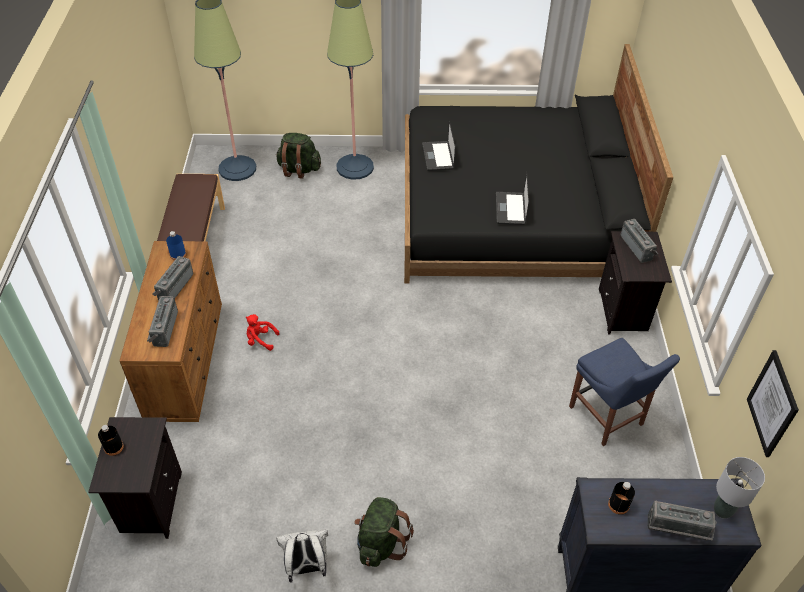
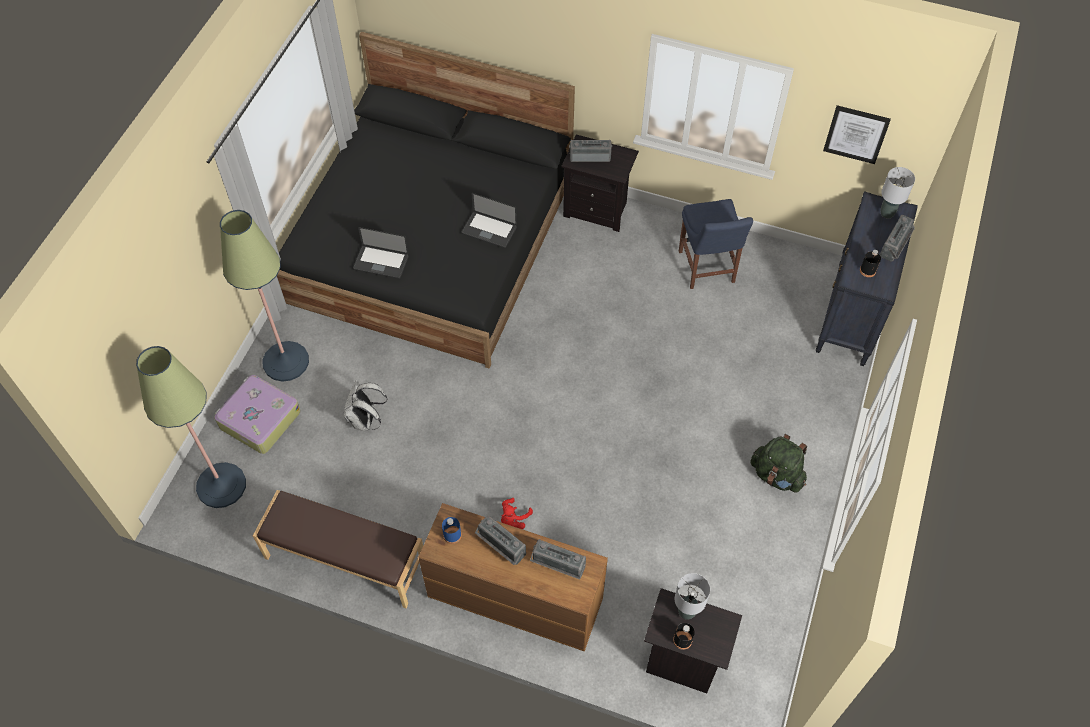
camera: 70 degrees left, 10 degrees up
green backpack [276,133,321,179] -> suitcase [214,375,301,454]
white backpack [276,530,328,583] -> white backpack moved to [344,380,387,431]
blue chair [569,338,680,446] -> blue chair turned 90 degrees clockwise [679,199,753,289]
none -> grey table lamp [675,573,710,620]

